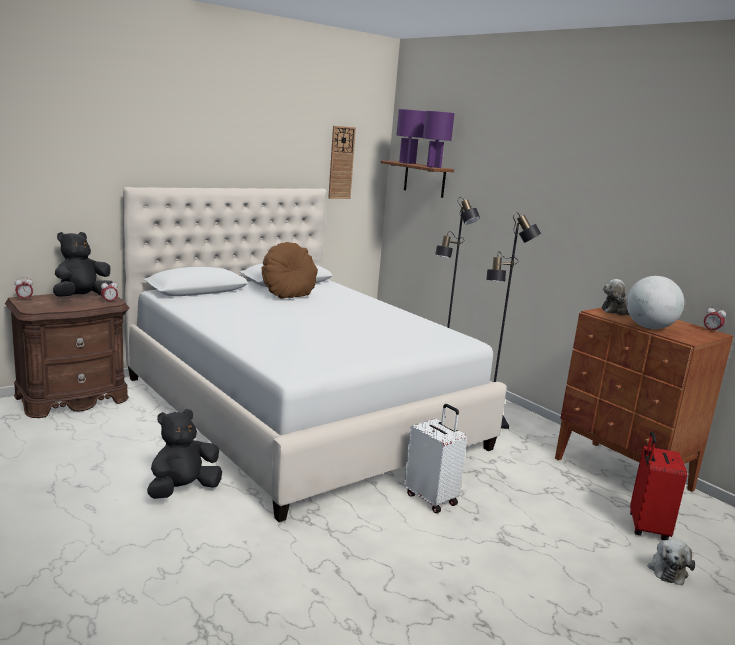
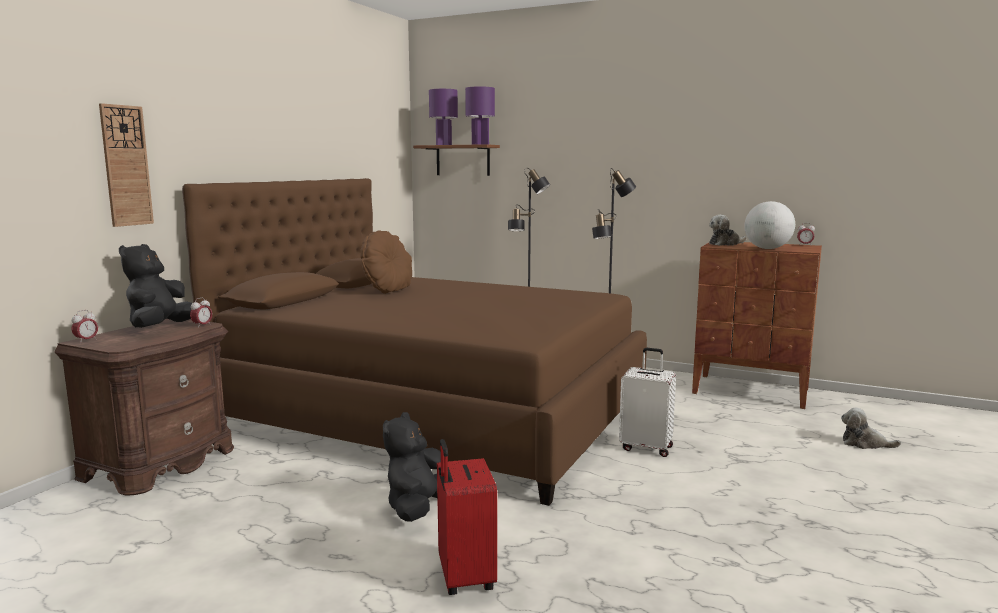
camera: 25 degrees left, 5 degrees down
white bed [123,187,507,522] -> brown bed [182,178,647,506]
wall clock [328,126,356,199] -> wall clock moved to [99,103,154,227]
red suitcase [630,432,687,540] -> red suitcase moved to [437,439,497,595]
plush toy [648,539,695,585] -> plush toy turned 120 degrees clockwise [841,407,901,449]

